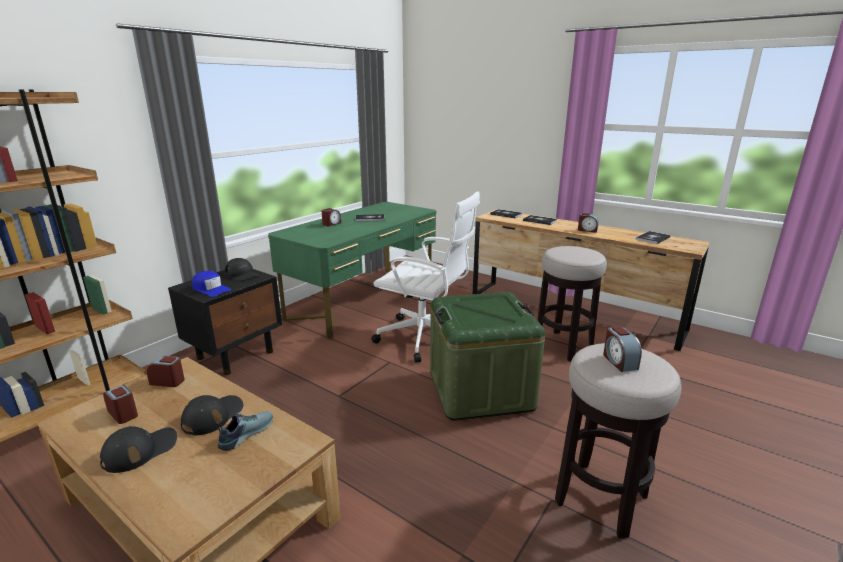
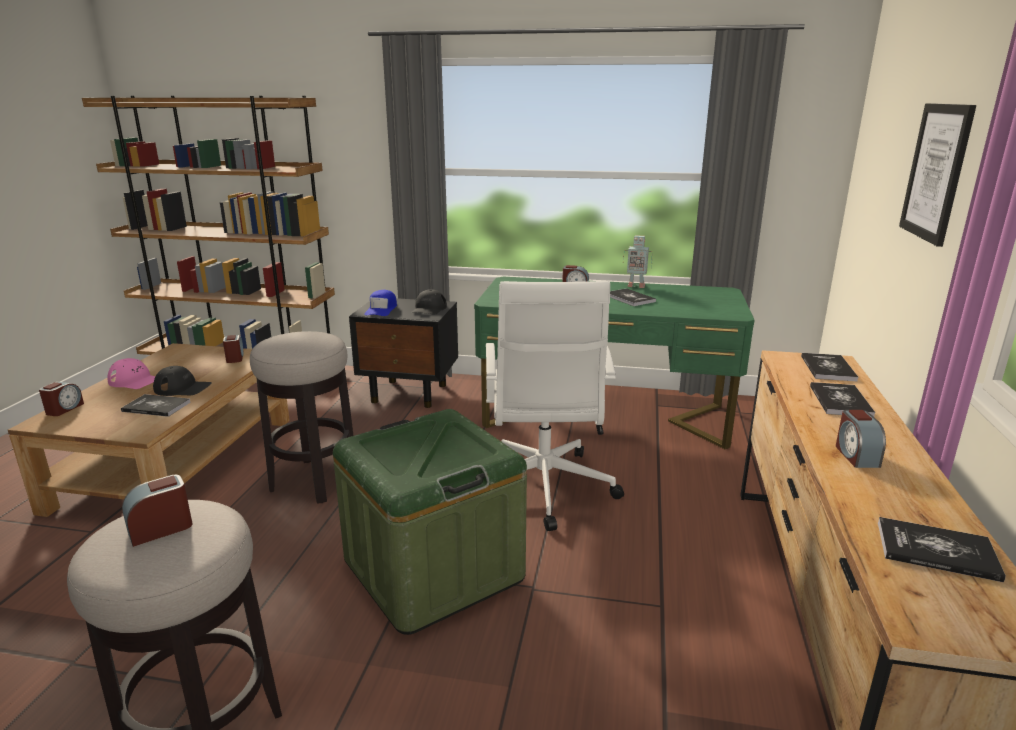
camera: 65 degrees right, 0 degrees up
black cap [100,426,177,473] -> pink cap [107,358,156,389]
alarm clock [103,385,138,424] -> alarm clock moved to [39,382,84,416]
shoe [218,411,273,451] -> book [121,394,190,417]
stool [537,246,607,361] -> stool moved to [250,331,353,504]
none -> toy robot [623,235,652,288]
none -> picture [899,103,976,247]

